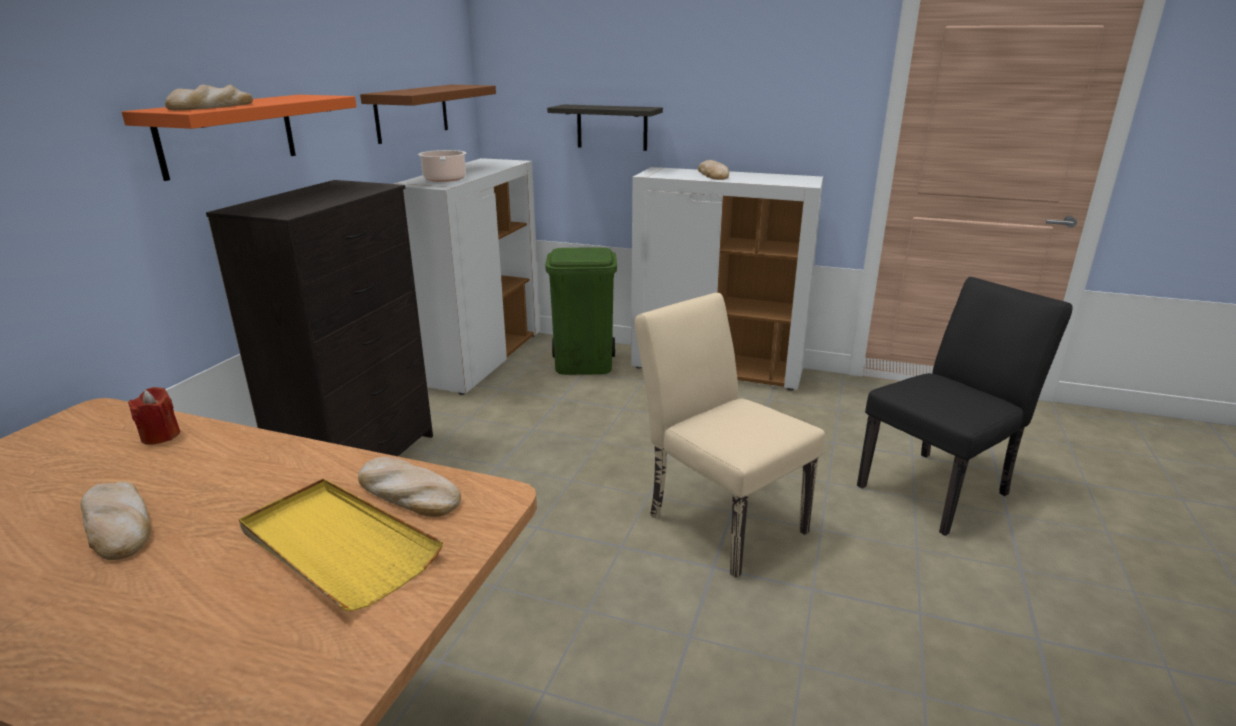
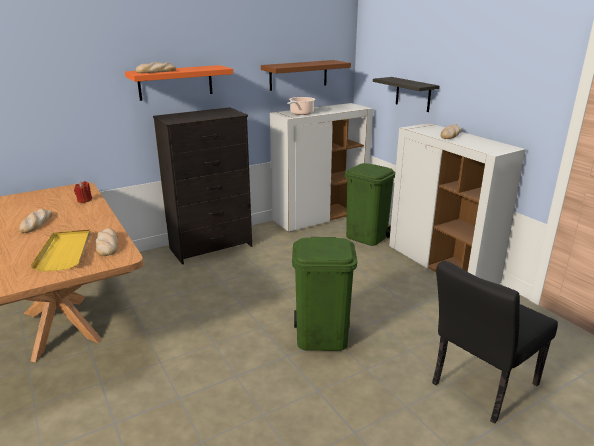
camera: 40 degrees right, 0 degrees up
beige chair [635,293,825,578] -> green trash can [292,237,357,351]
black chair [857,277,1073,536] -> black chair turned 135 degrees clockwise [432,260,558,424]

